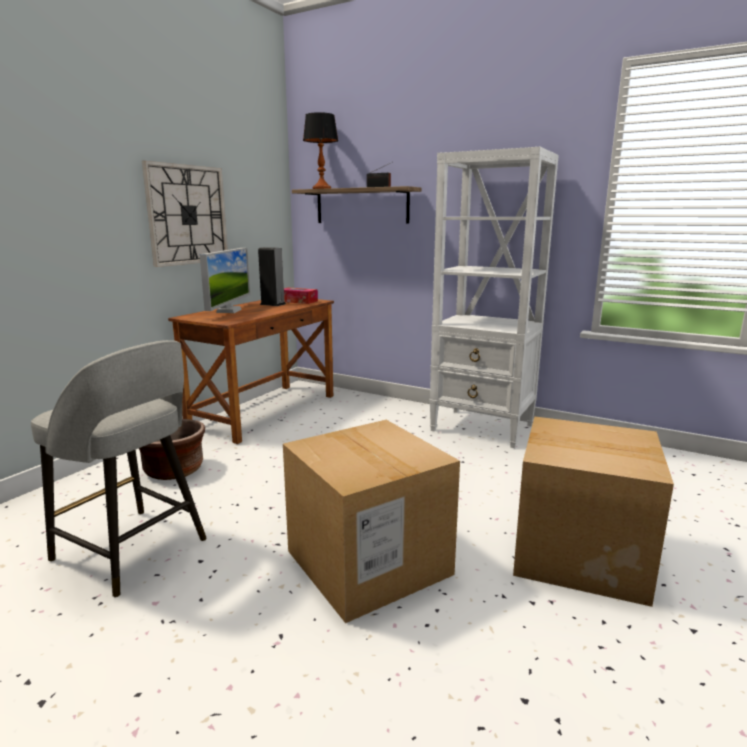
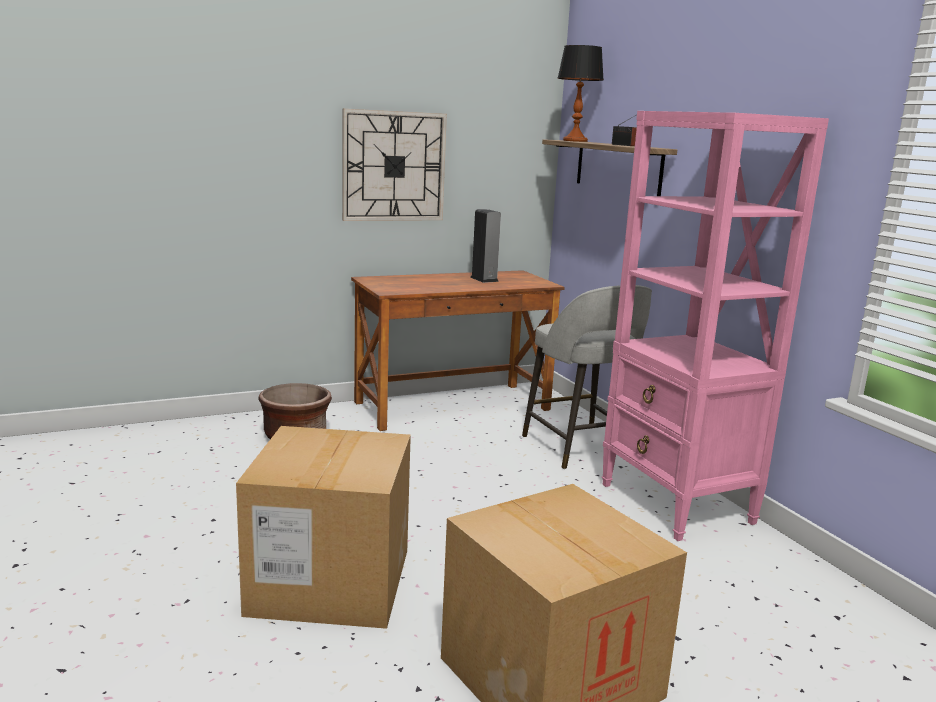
camera: 35 degrees right, 0 degrees up
grey stool [31,340,207,597] -> grey stool moved to [522,285,652,469]
monitor [200,248,250,313] -> none
tissue box [284,288,318,304] -> none
white bookcase [429,147,559,448] -> pink bookcase [602,111,829,541]

